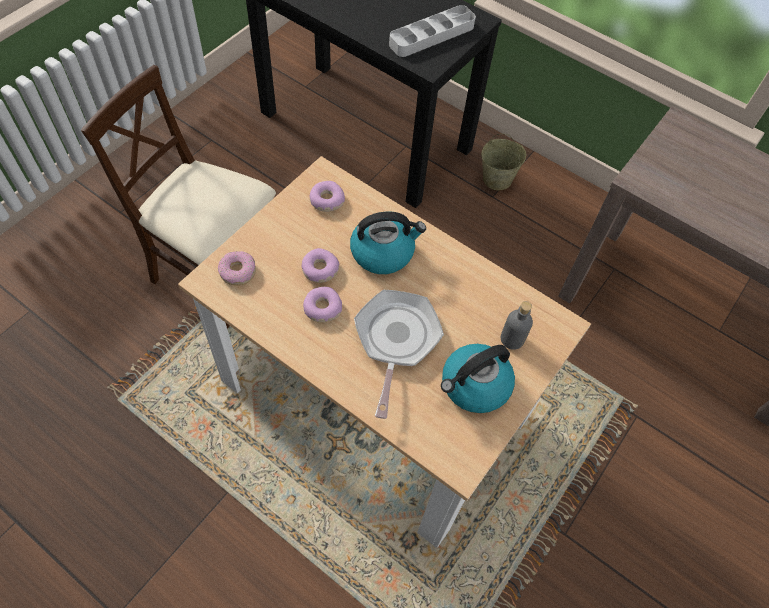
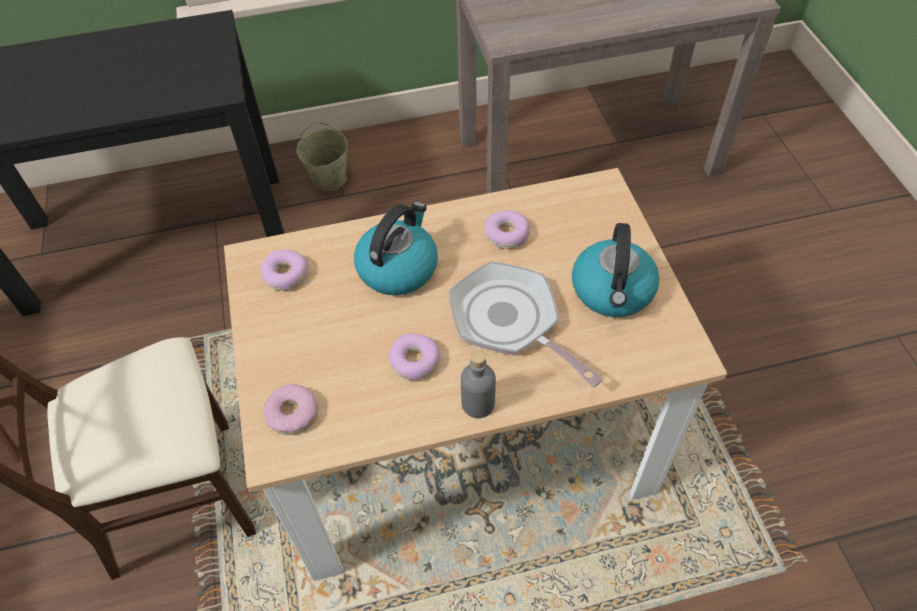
camera: 45 degrees left, 5 degrees down
donut [301,248,340,283] -> donut moved to [485,210,530,249]
grey tray [389,5,476,57] -> none
grey bottle [501,301,533,350] -> grey bottle moved to [461,350,496,418]

